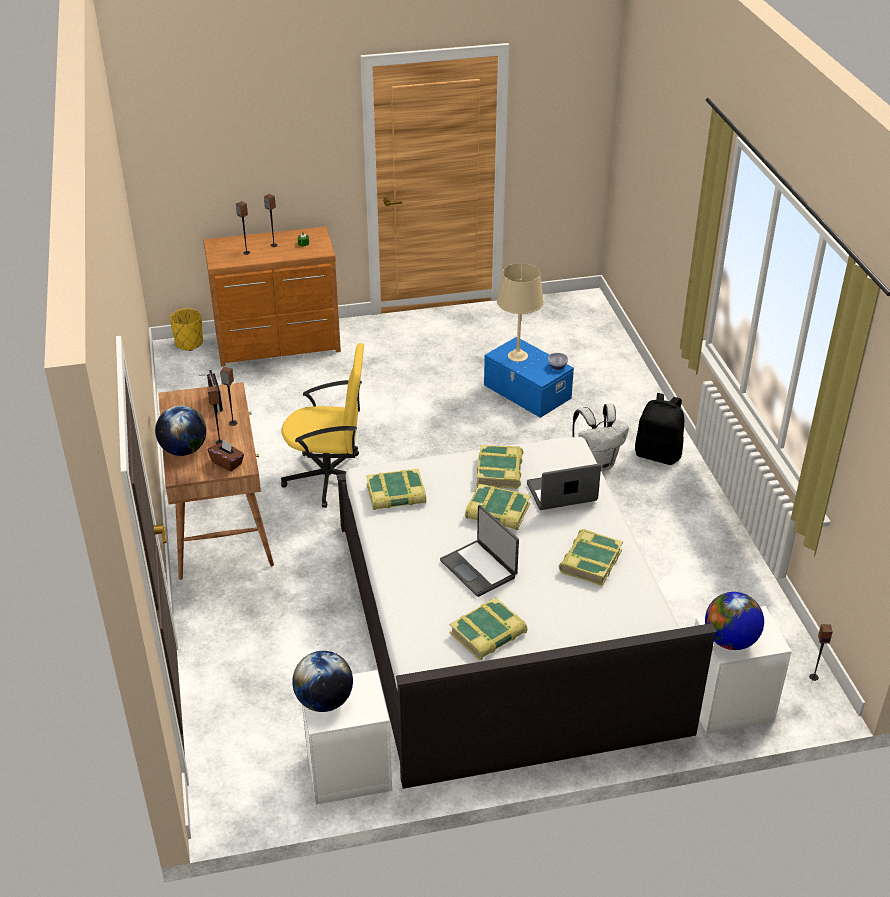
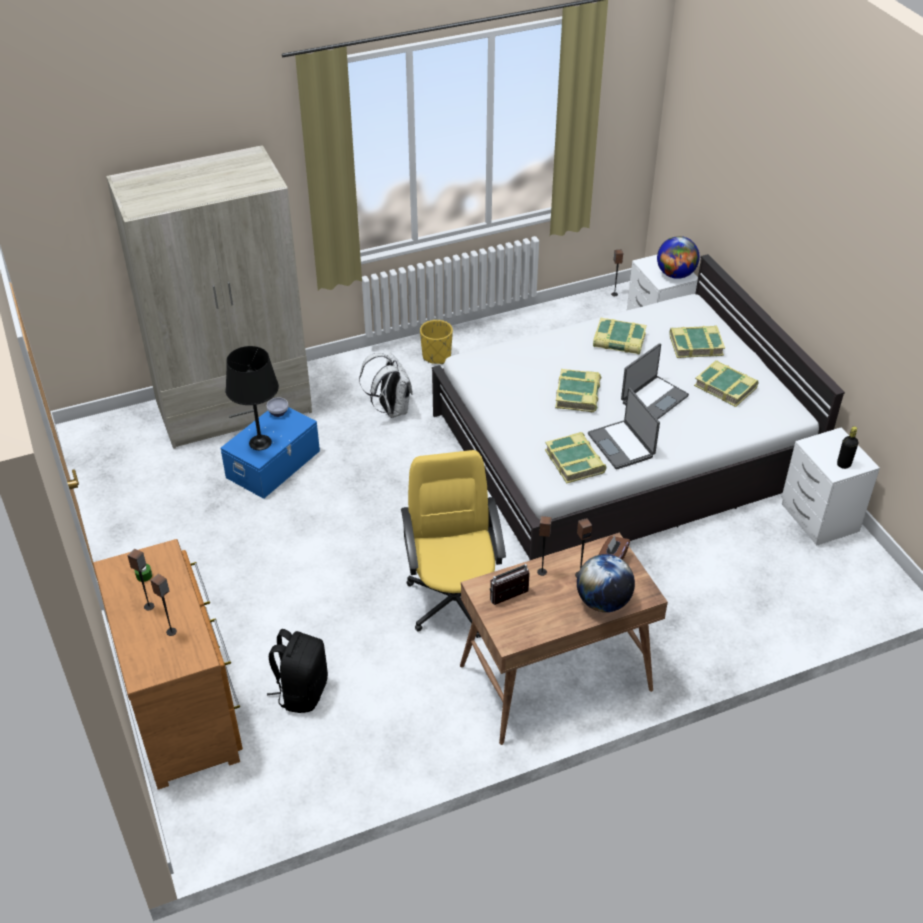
camera: 100 degrees left, 5 degrees up
yellow planter [170,308,203,351] -> yellow planter moved to [420,320,453,364]
globe [292,651,353,712] -> black bottle [837,426,858,469]
book [477,445,523,489] -> book moved to [670,325,725,358]
beige table lamp [497,263,544,362] -> black table lamp [226,346,279,450]
laptop [527,463,601,510] -> laptop moved to [588,388,660,470]
black backpack [635,393,684,465] -> black backpack moved to [267,629,328,713]
none -> beige wardrobe [106,145,312,449]

